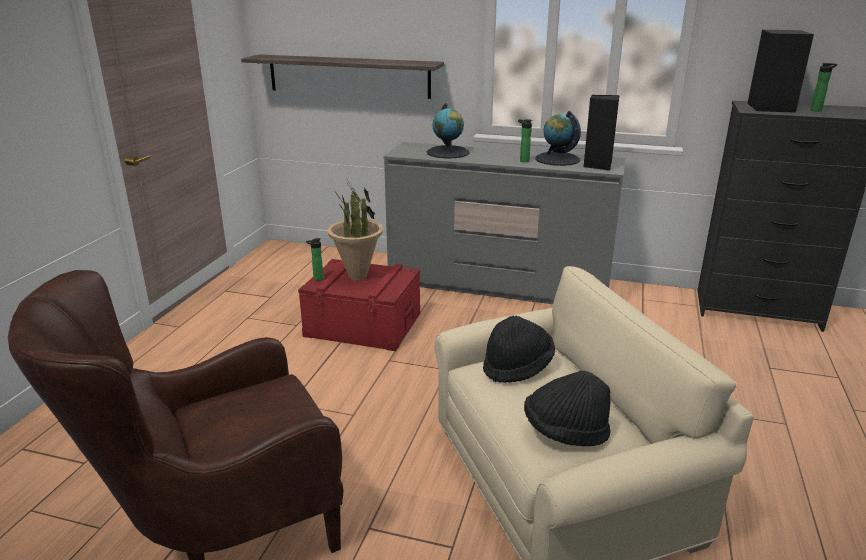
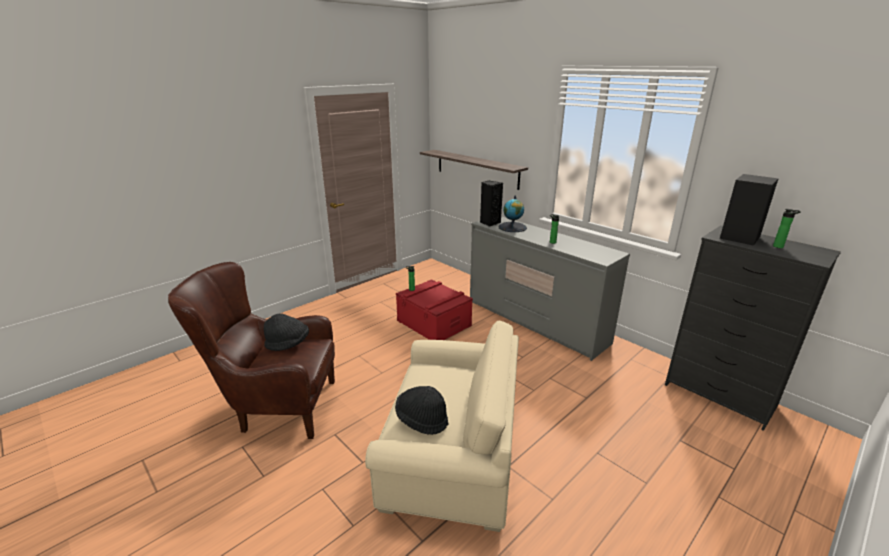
camera: 30 degrees right, 0 degrees up
potted plant [327,180,383,281] -> none
black hat [483,315,555,383] -> black hat moved to [264,313,309,351]
globe [535,111,581,166] -> none
black speaker [584,95,619,171] -> black speaker moved to [480,181,503,227]

